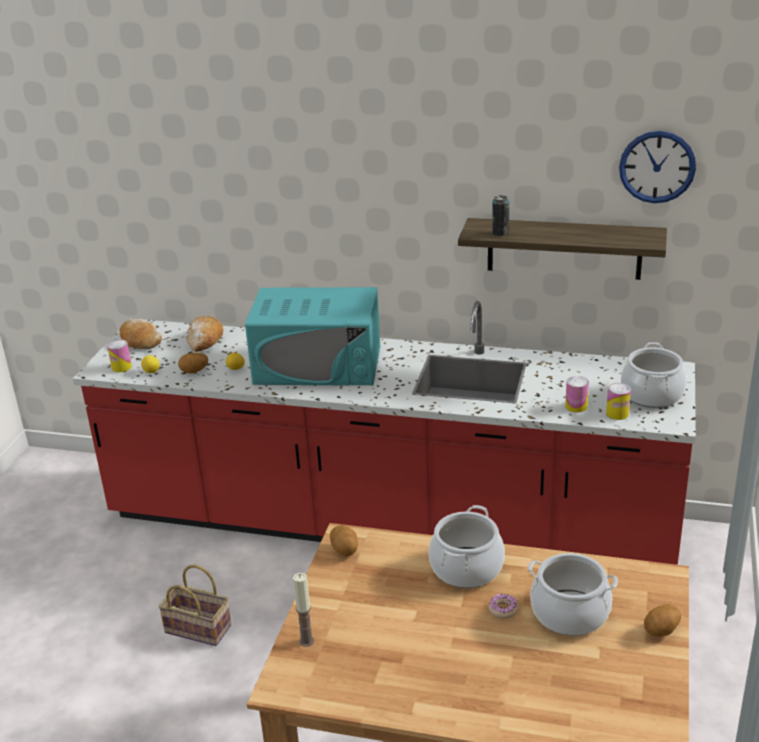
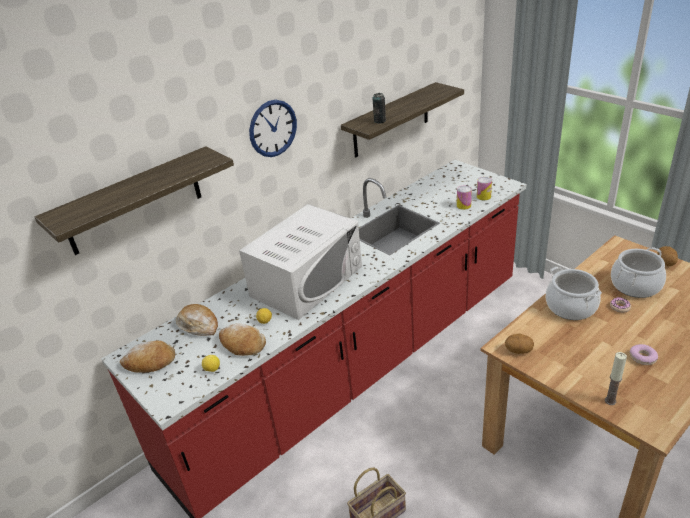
camera: 55 degrees left, 5 degrees up
can [107,340,132,372] -> none
potato [178,353,208,374] -> bread [219,324,266,356]
turquoise microwave [245,287,380,386] -> white microwave [239,204,362,320]
wall clock [619,131,696,203] -> wall clock moved to [249,100,297,157]
cooking pot [621,342,687,408] -> none
none -> shelf [35,146,234,255]
none -> donut [630,344,658,365]

